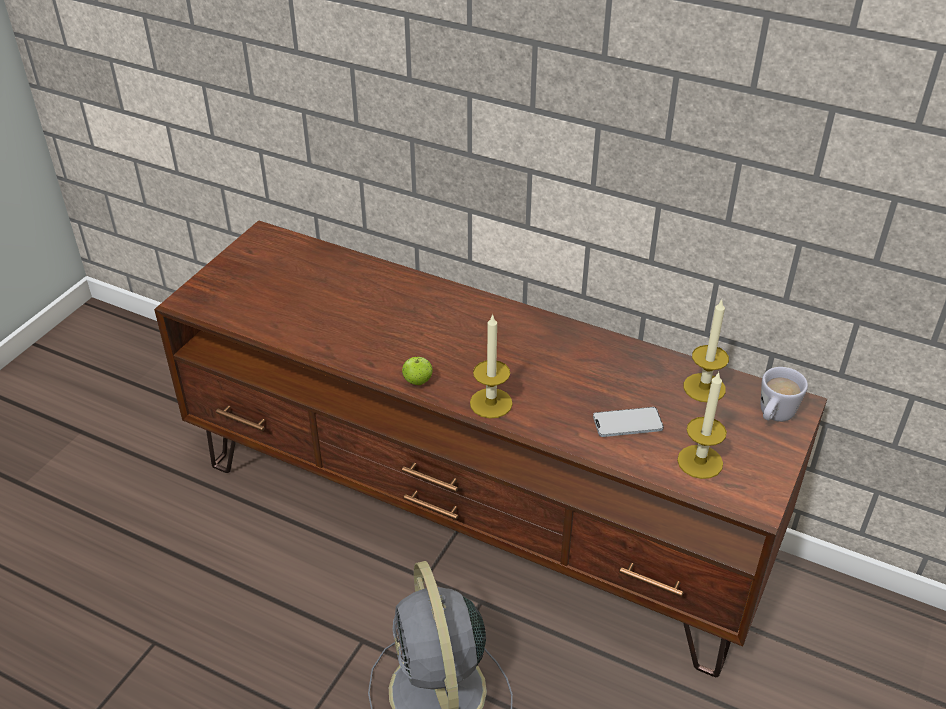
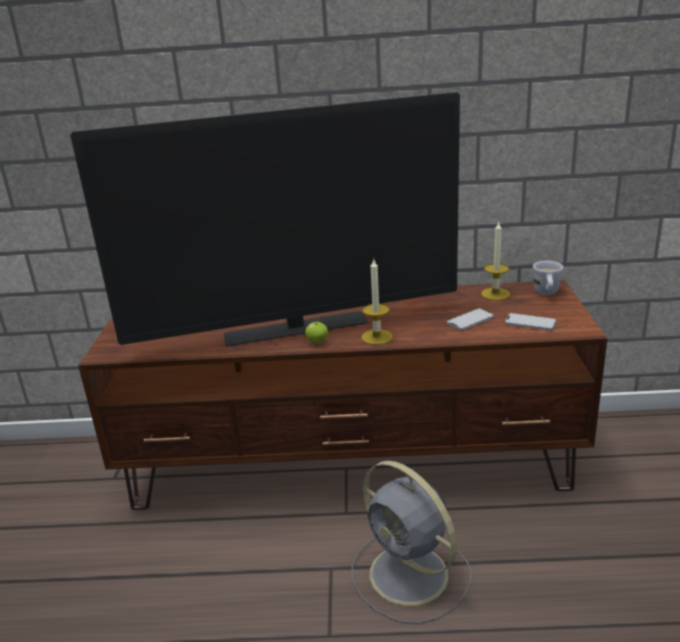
camera: 25 degrees left, 15 degrees down
candle [677,371,727,479] -> phone [505,313,556,330]
none -> television [70,92,460,346]

